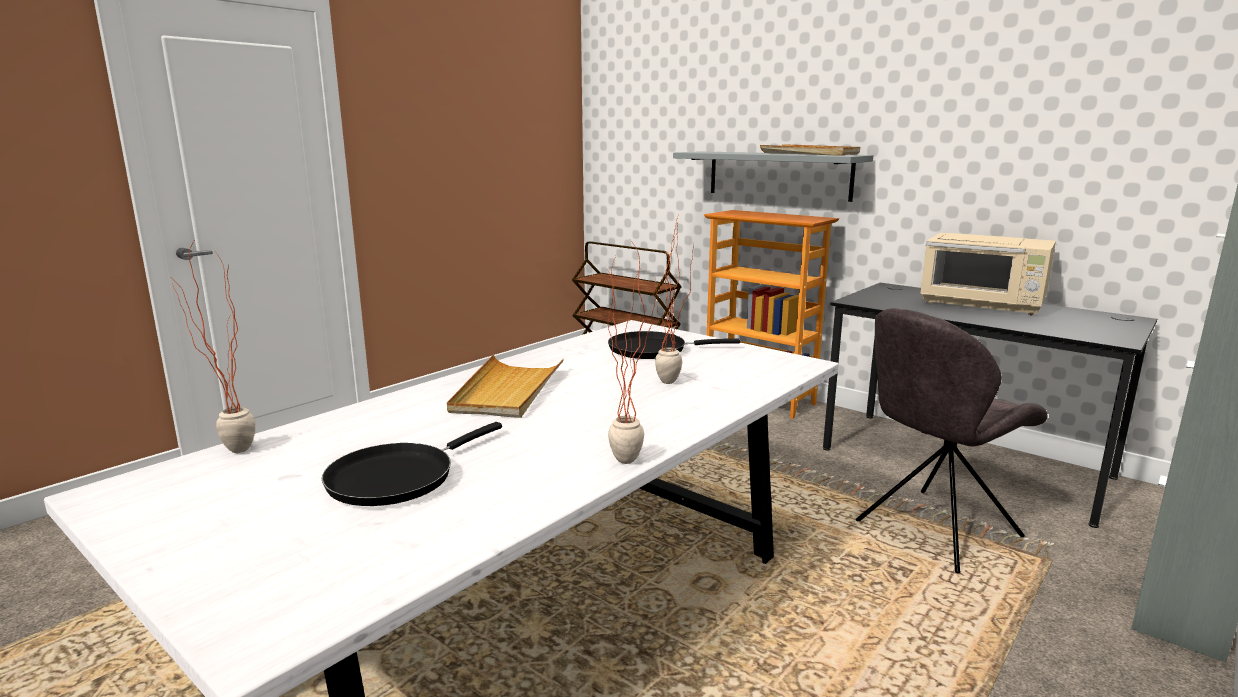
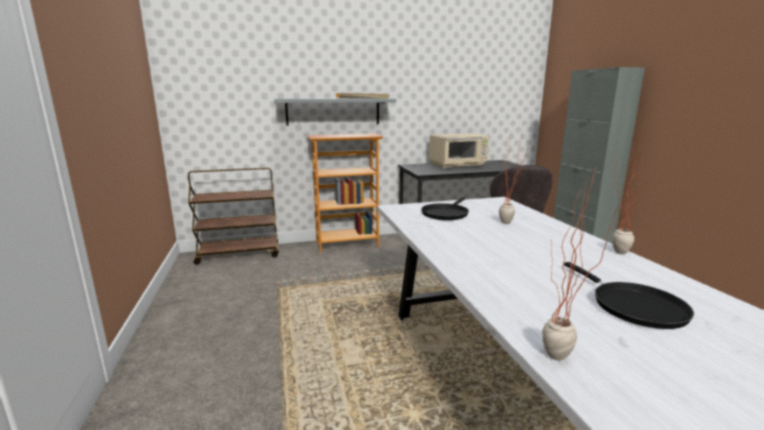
camera: 55 degrees left, 0 degrees up
beige tray [447,355,564,418] -> none

